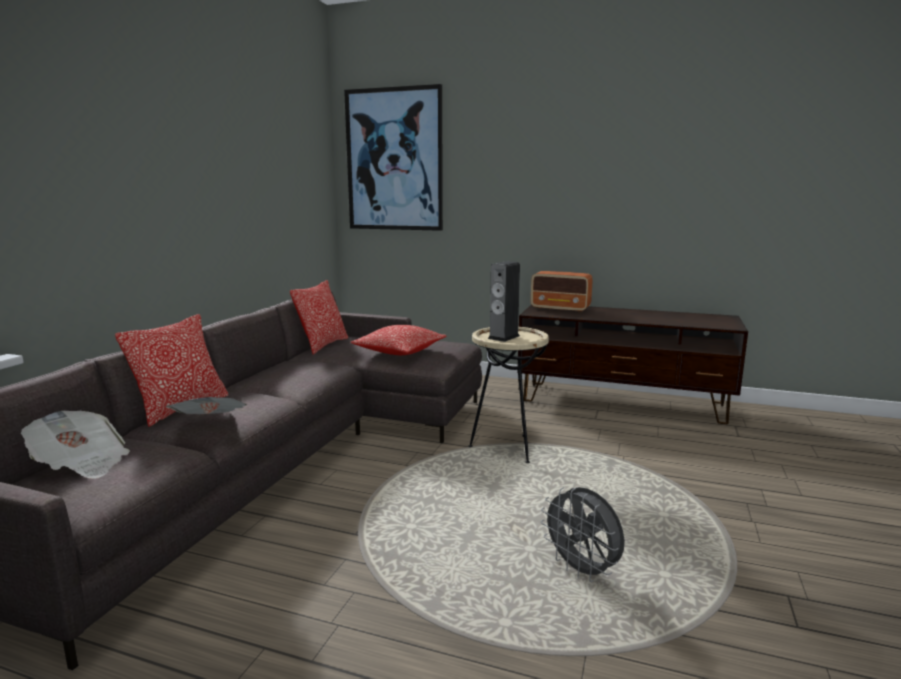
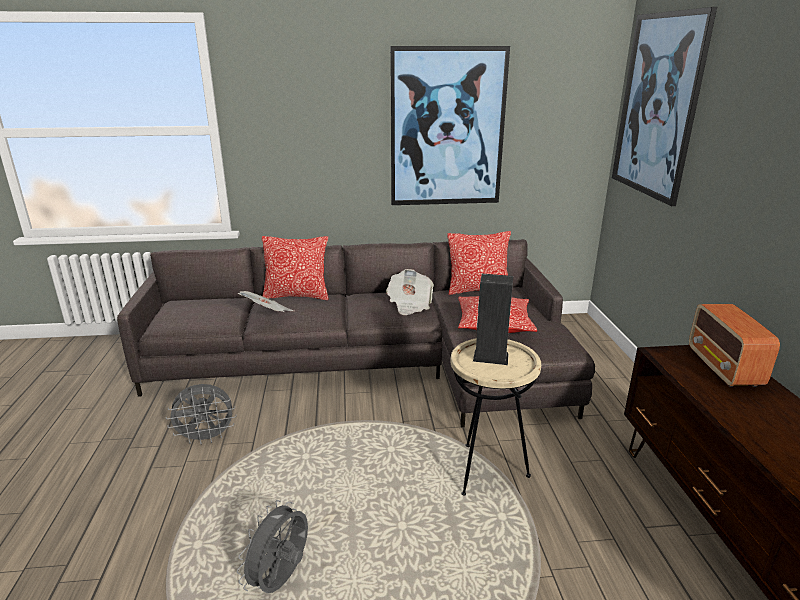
camera: 65 degrees right, 10 degrees up
newspaper [21,411,130,479] -> newspaper moved to [386,269,434,315]
none -> grey fan [166,384,237,444]
none -> picture [390,46,510,205]

